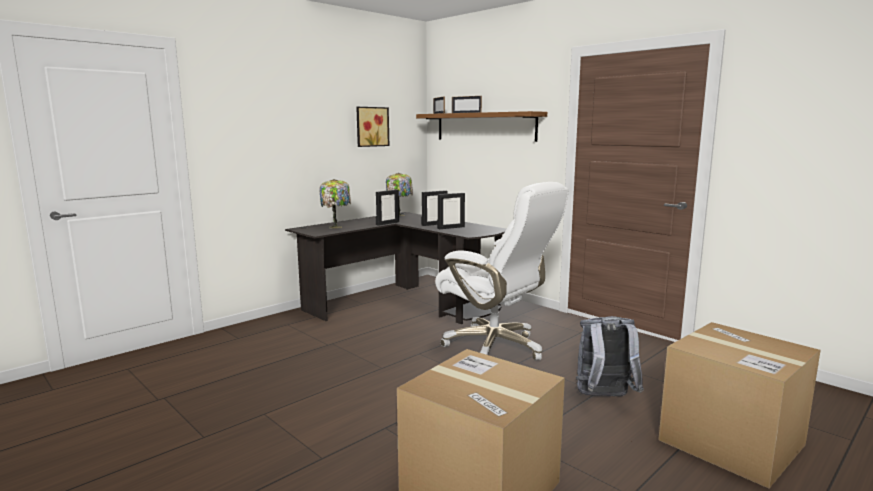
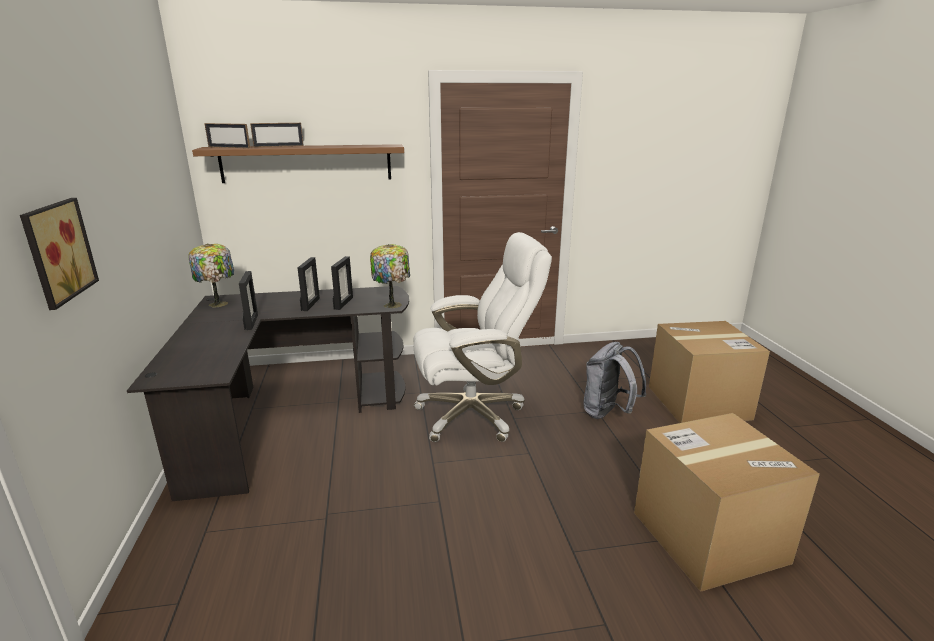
camera: 55 degrees left, 10 degrees up
table lamp [320,179,351,229] -> table lamp moved to [370,244,410,309]
picture [356,107,389,147] -> picture moved to [20,198,99,310]

